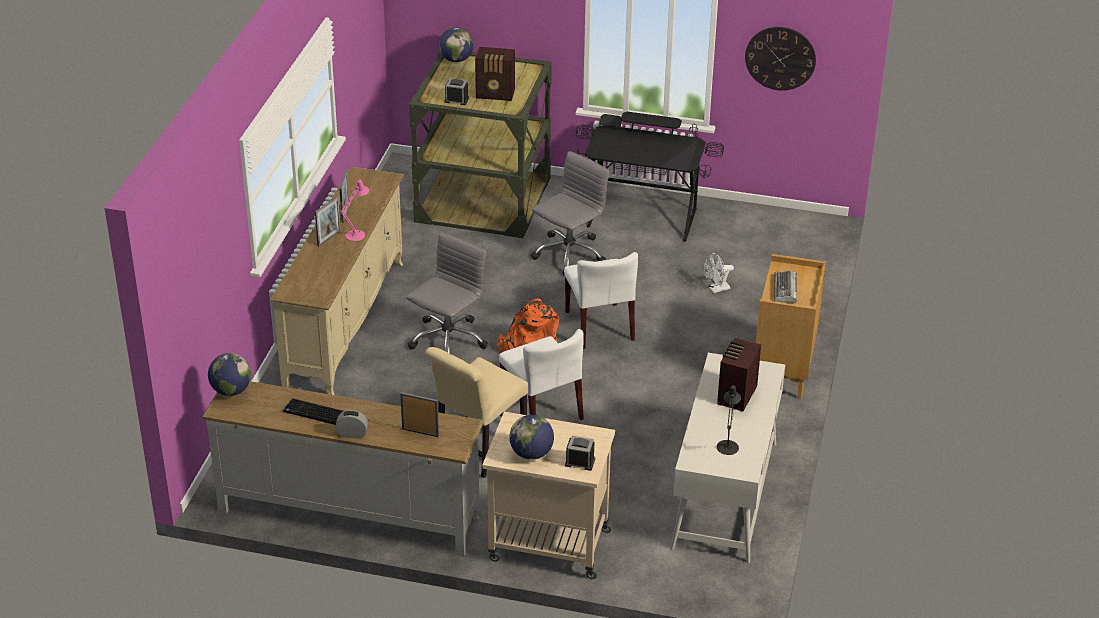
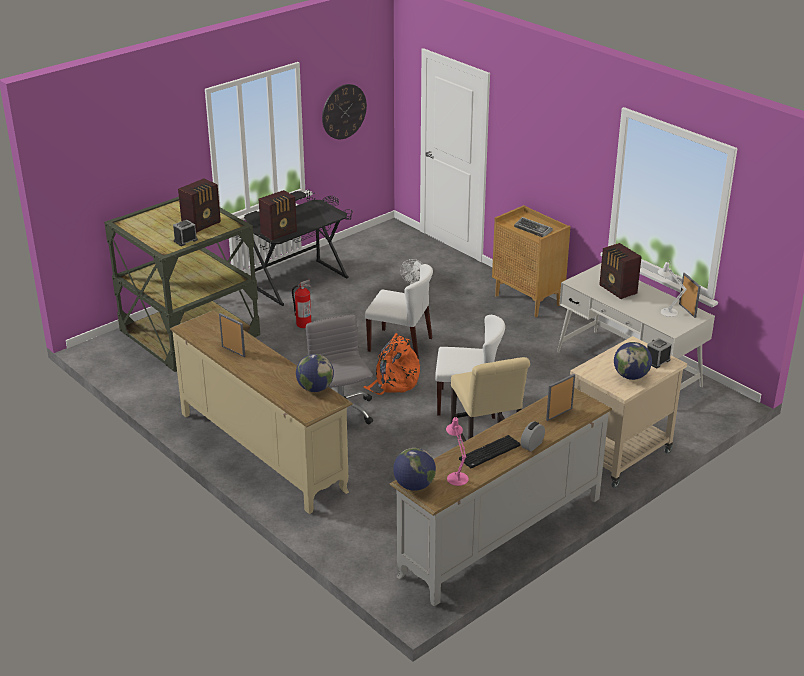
camera: 55 degrees left, 5 degrees down
picture frame [315,196,341,246] -> picture frame moved to [679,273,701,318]
pink table lamp [341,179,369,241] -> pink table lamp moved to [446,417,469,486]
globe [439,27,473,62] -> globe moved to [296,354,334,392]
grey office chair [531,151,609,275] -> fire extinguisher [292,279,311,328]
black table lamp [717,386,741,455] -> white table lamp [658,261,687,317]
none -> radio [258,190,297,240]

